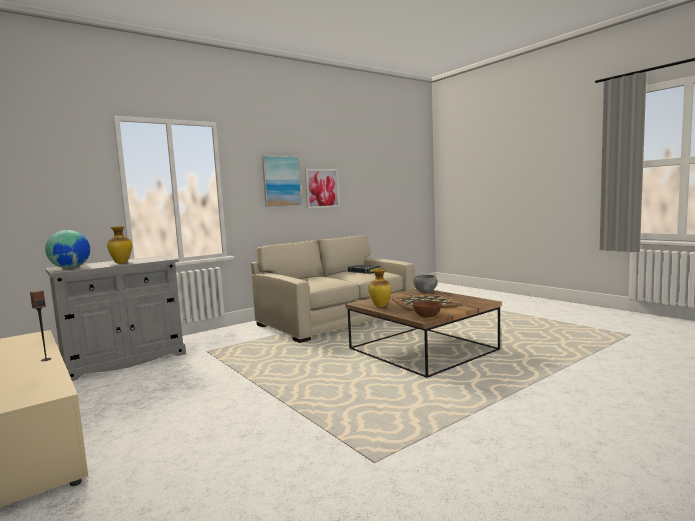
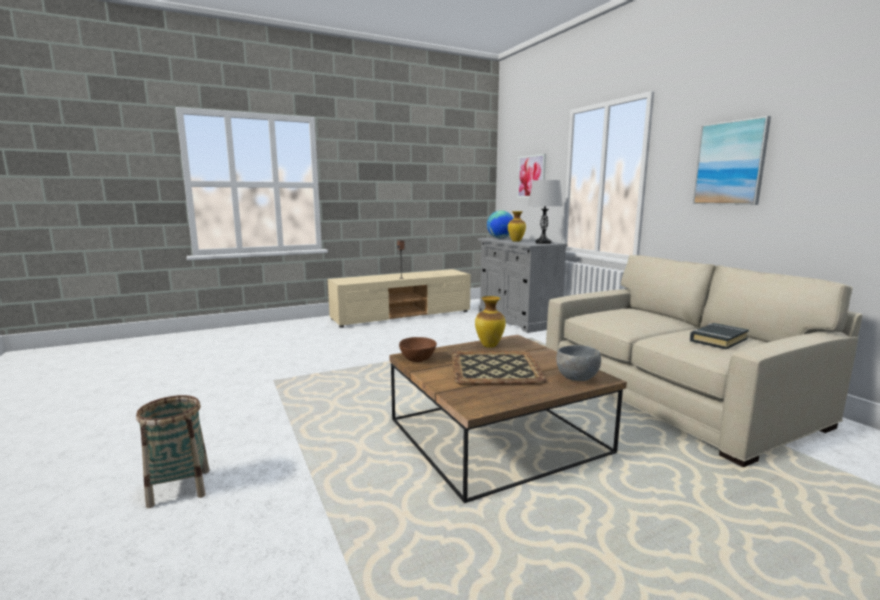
camera: 100 degrees right, 5 degrees up
picture [305,169,340,209] -> picture moved to [517,154,546,198]
none -> basket [136,395,210,508]
none -> grey table lamp [528,180,563,244]

